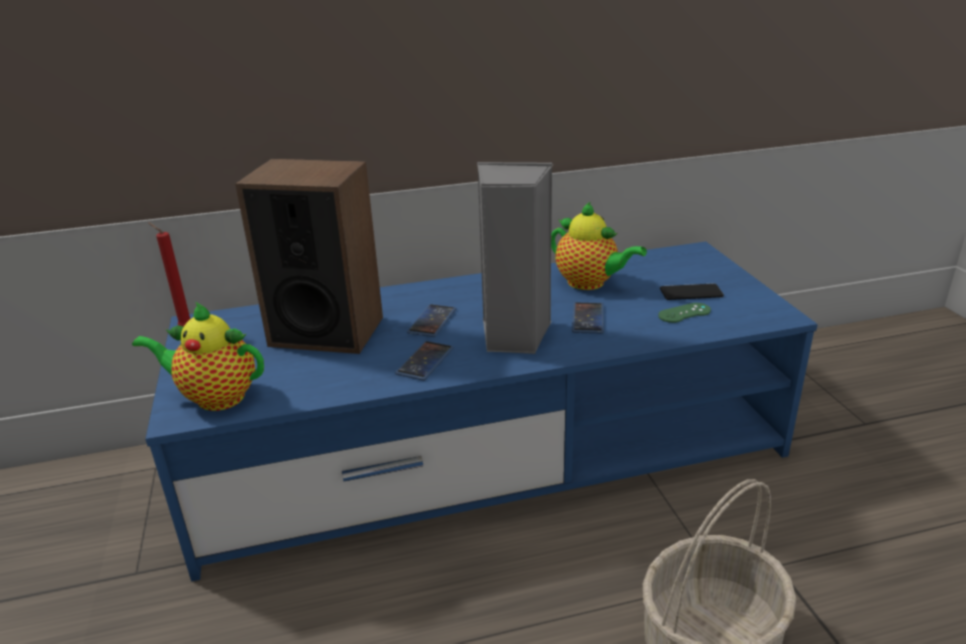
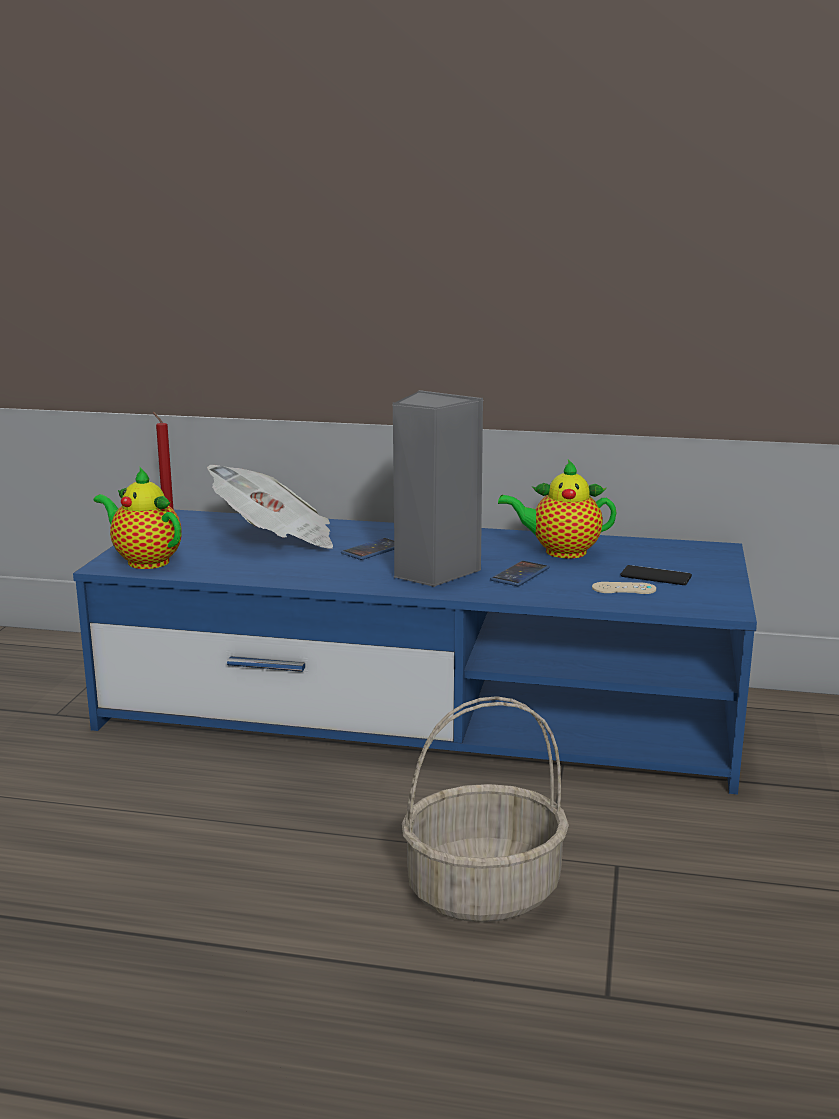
camera: 25 degrees right, 10 degrees down
speaker [235,159,383,354] -> newspaper [207,465,333,549]
phone [395,341,454,381] -> none
teapot [551,202,647,290] -> teapot turned 120 degrees clockwise [498,460,616,559]
green game controller [658,303,711,323] -> beige game controller [592,582,656,594]

